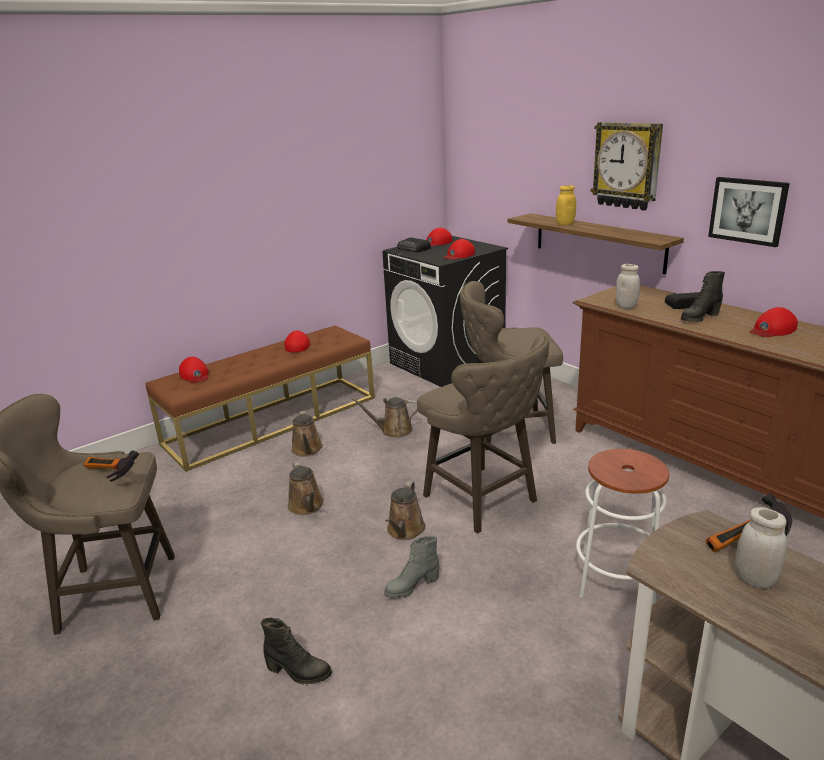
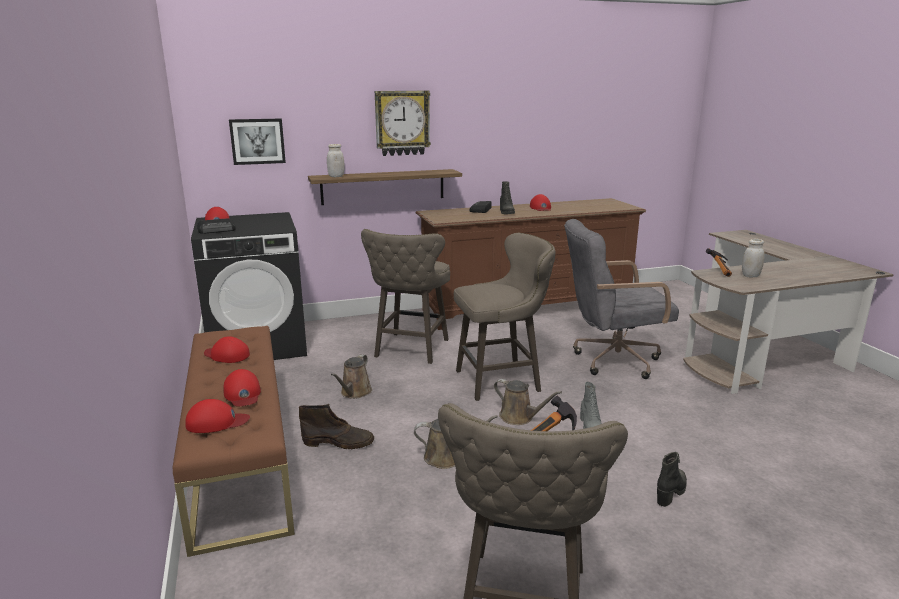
camera: 70 degrees left, 5 degrees down
brown watering can [291,411,323,456] -> brown boot [299,404,374,449]
red cap [444,239,475,260] -> red cap moved to [223,369,261,406]
yellow jar [556,185,576,225] -> none
white stool [576,449,669,605] -> grey office chair [564,219,679,379]
white jar [616,264,640,309] -> white jar moved to [327,144,345,177]
picture [708,177,790,247] -> picture moved to [229,118,286,165]

